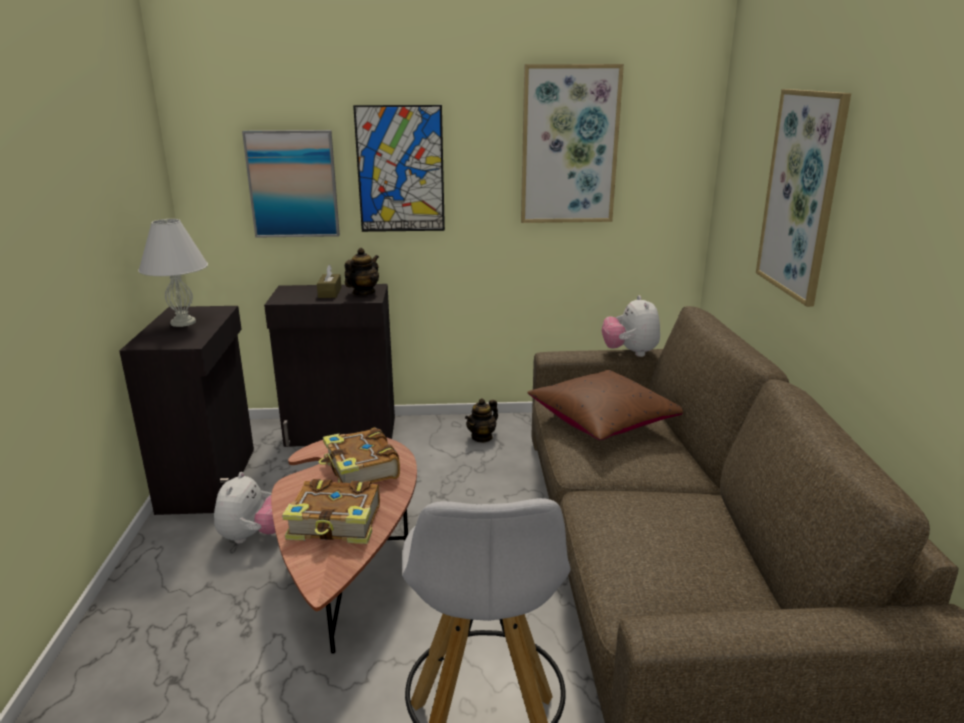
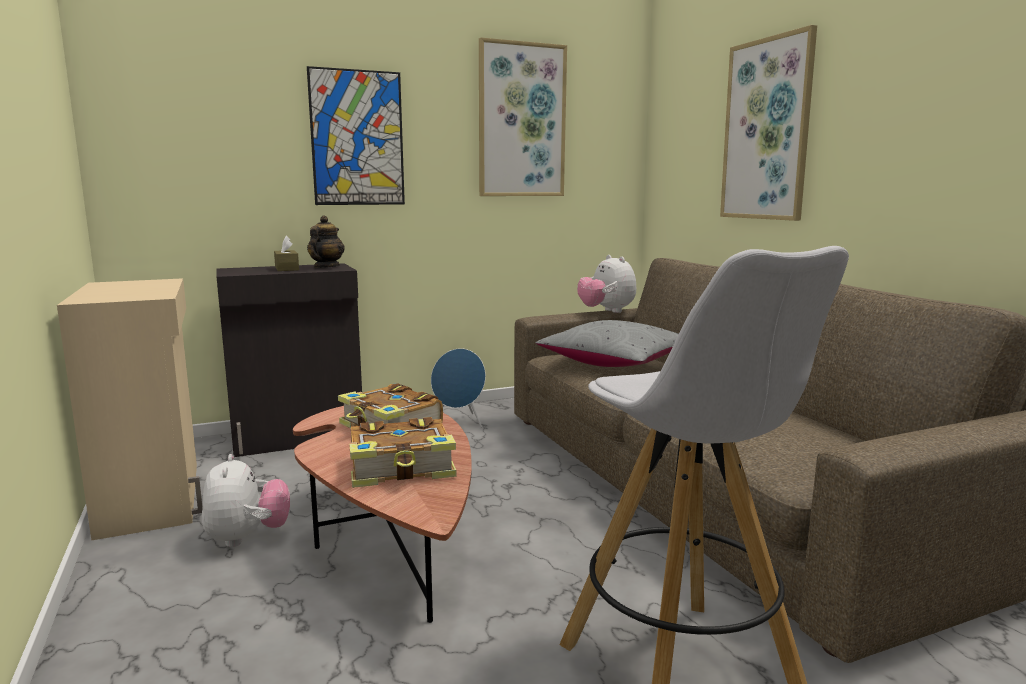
camera: 20 degrees left, 10 degrees down
black cabinet [119,306,254,515] -> beige cabinet [57,278,203,541]
white table lamp [138,219,208,327] -> none
picture [242,130,340,238] -> none
teapot [465,398,498,443] -> blue speaker [431,348,486,428]
brown pillow [527,370,683,440] -> grey pillow [536,320,679,367]

